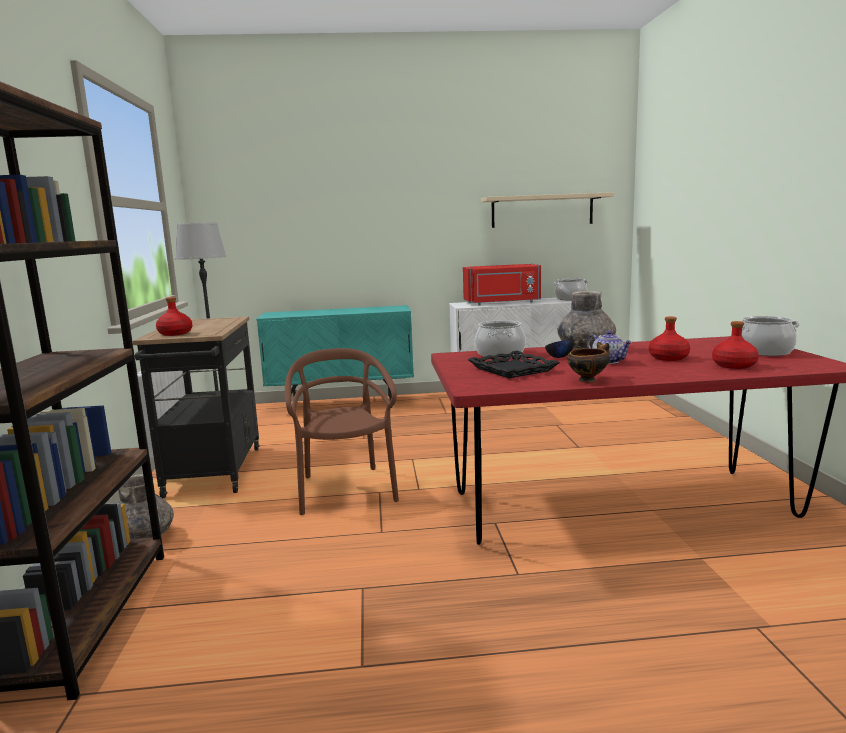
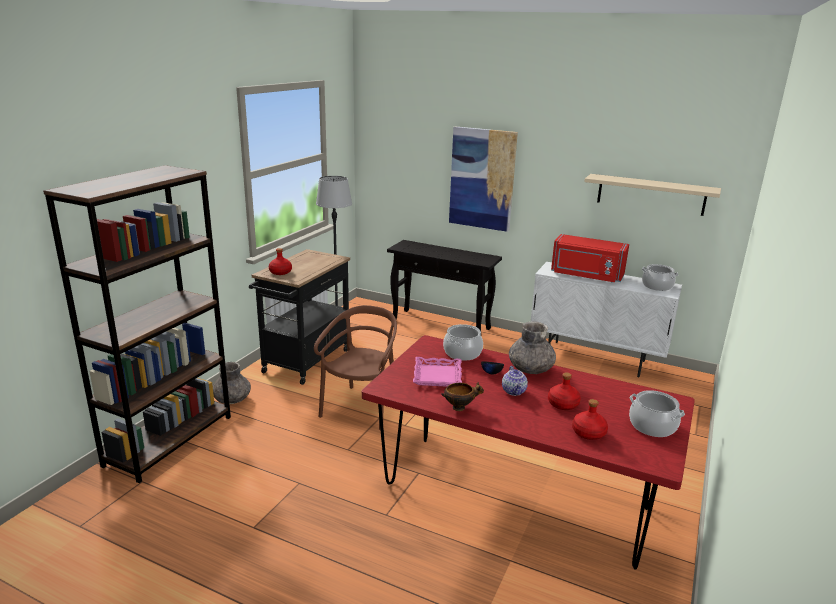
camera: 30 degrees right, 10 degrees up
turquoise cabinet [256,305,414,408] -> black console table [387,240,502,331]
black tray [467,351,560,378] -> pink tray [413,357,462,387]
none -> picture [449,126,518,232]

